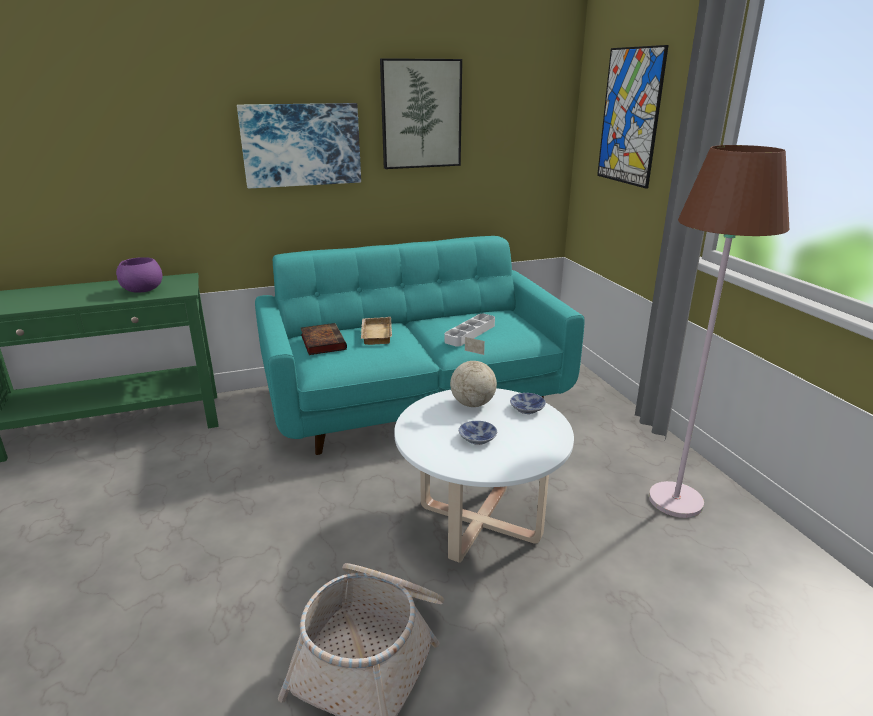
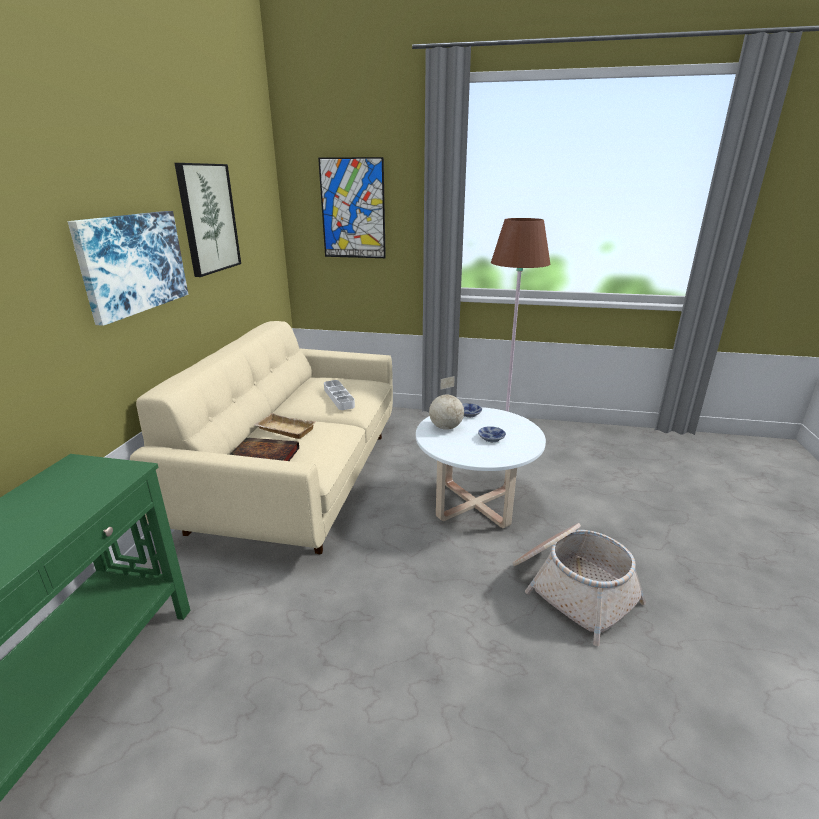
camera: 60 degrees left, 0 degrees up
purple bowl [116,257,162,293] -> none
turquoise sofa [255,236,585,455] -> beige sofa [130,321,393,554]

